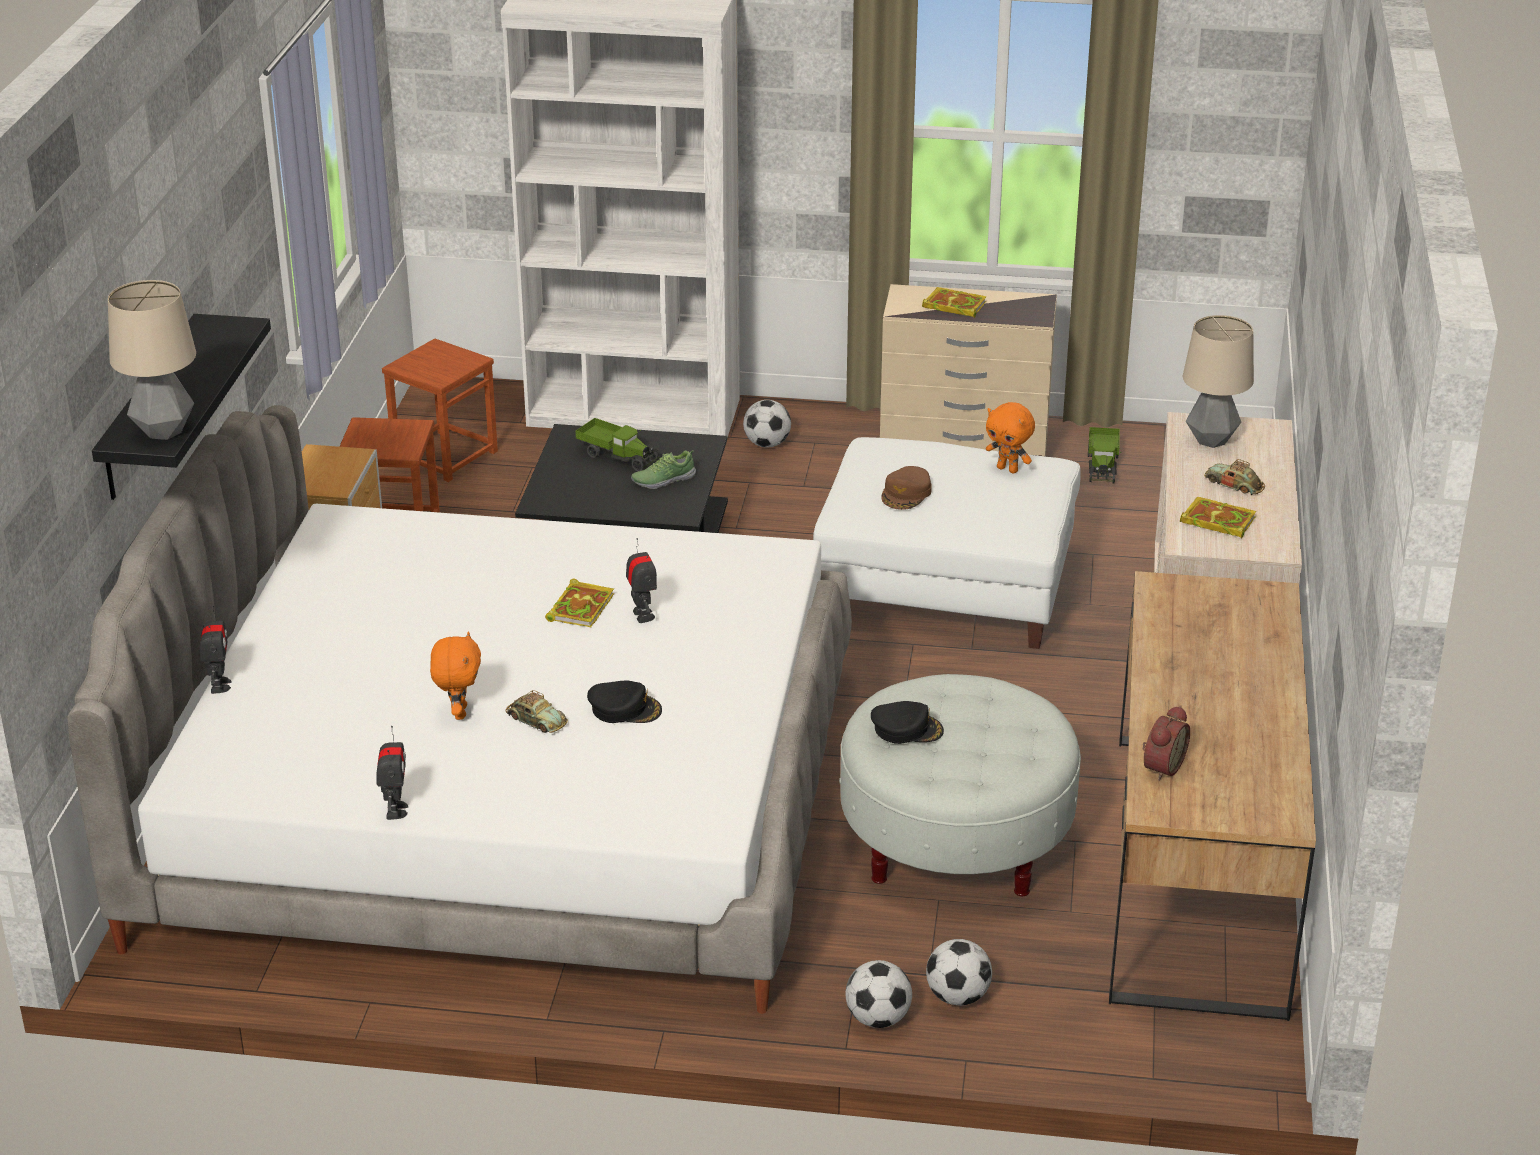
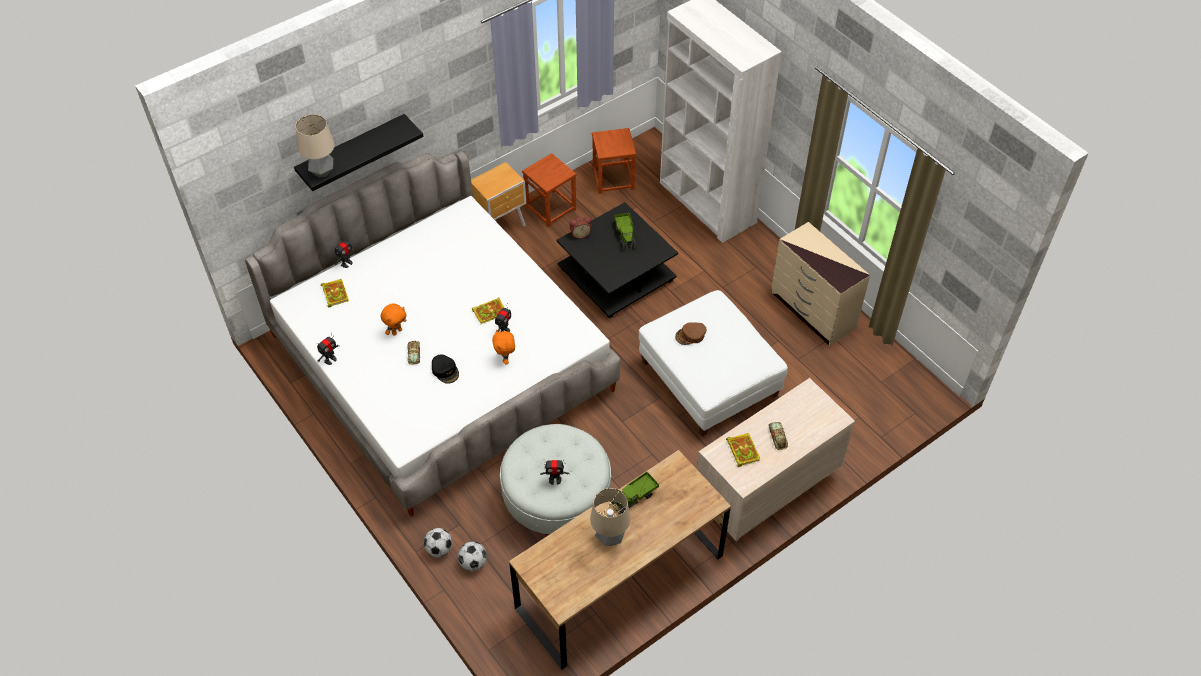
camera: 45 degrees right, 20 degrees up
shoe [631,450,696,489] -> none
football [743,400,791,448] -> none
black cap [871,701,944,744] -> none
book [922,287,987,318] -> book moved to [321,279,349,307]
orange plush toy [986,402,1035,474] -> orange plush toy moved to [492,330,515,364]
toy truck [1088,427,1122,484] -> toy truck moved to [611,472,659,515]
alarm clock [1142,705,1190,781] -> alarm clock moved to [570,217,592,239]
table lamp [1183,315,1254,448] -> table lamp moved to [590,488,630,546]
none -> toy robot [540,460,569,485]

